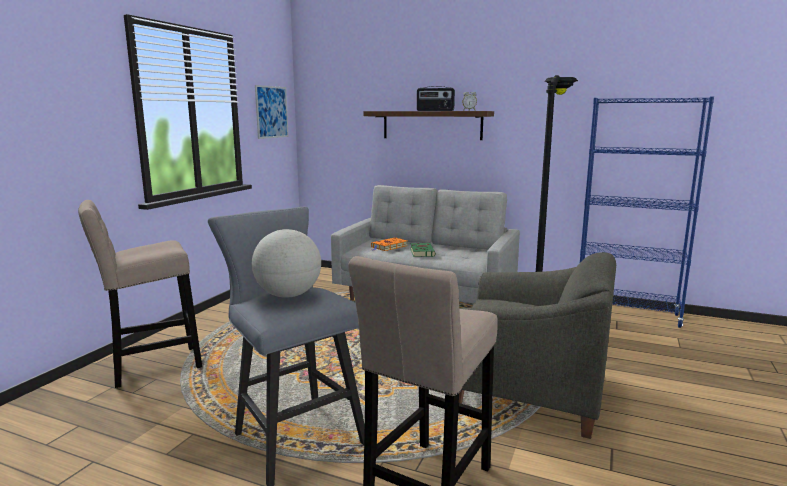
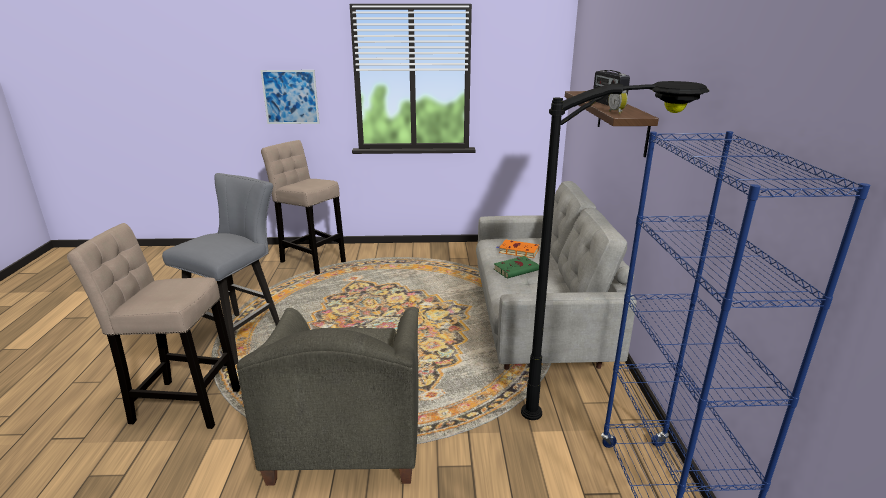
camera: 65 degrees right, 10 degrees up
globe [252,229,321,298] -> none
picture [255,85,289,139] -> picture moved to [261,70,320,124]

